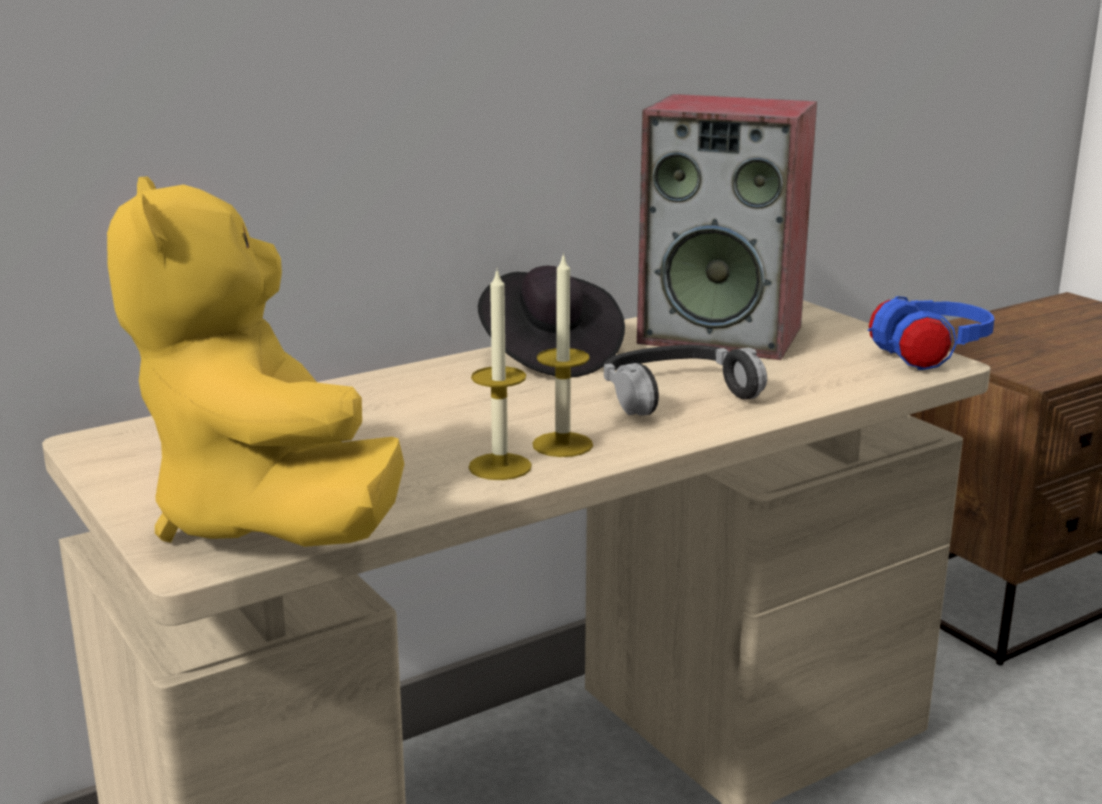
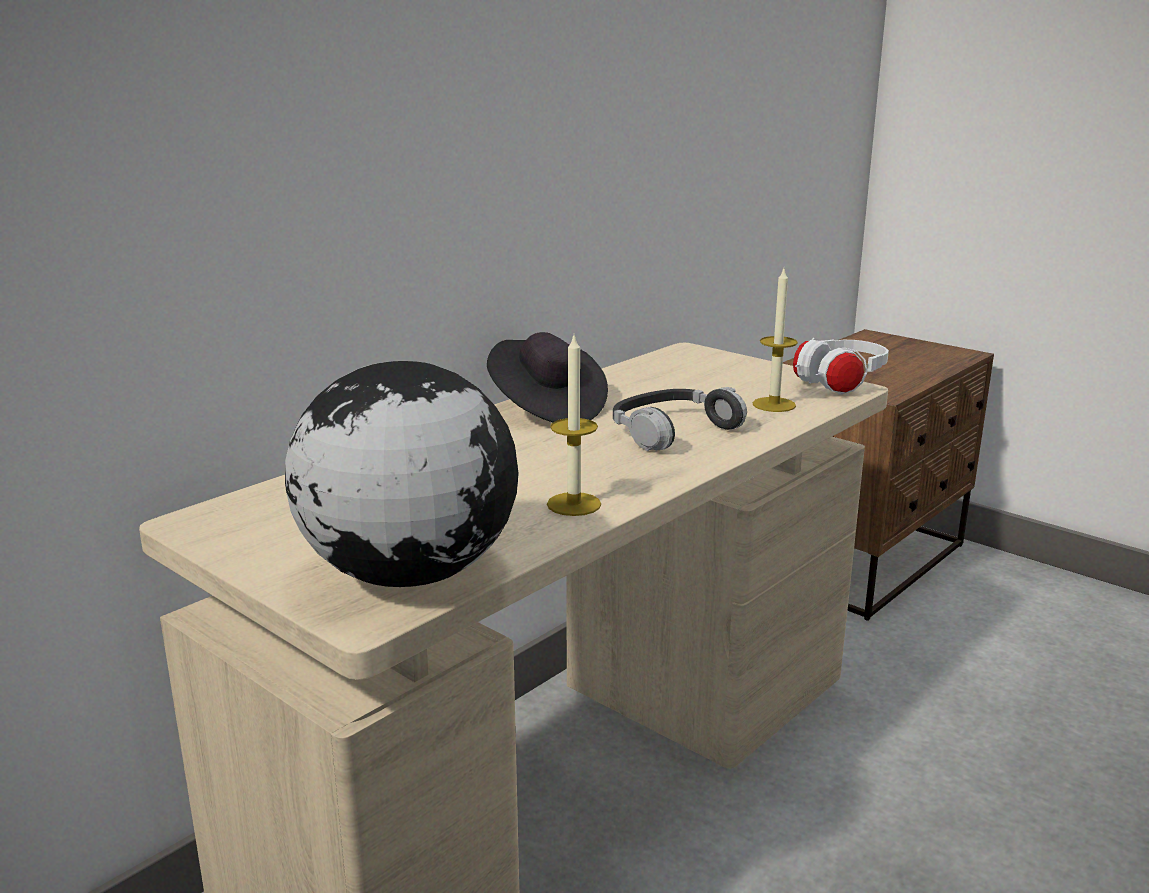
camera: 15 degrees left, 0 degrees up
yellow plush toy [107,176,404,547] -> globe [285,361,519,587]
candle [533,252,593,457] -> candle moved to [753,269,798,412]
speaker [637,94,817,360] -> none
blue headphones [868,296,994,370] -> white headphones [793,338,889,395]

